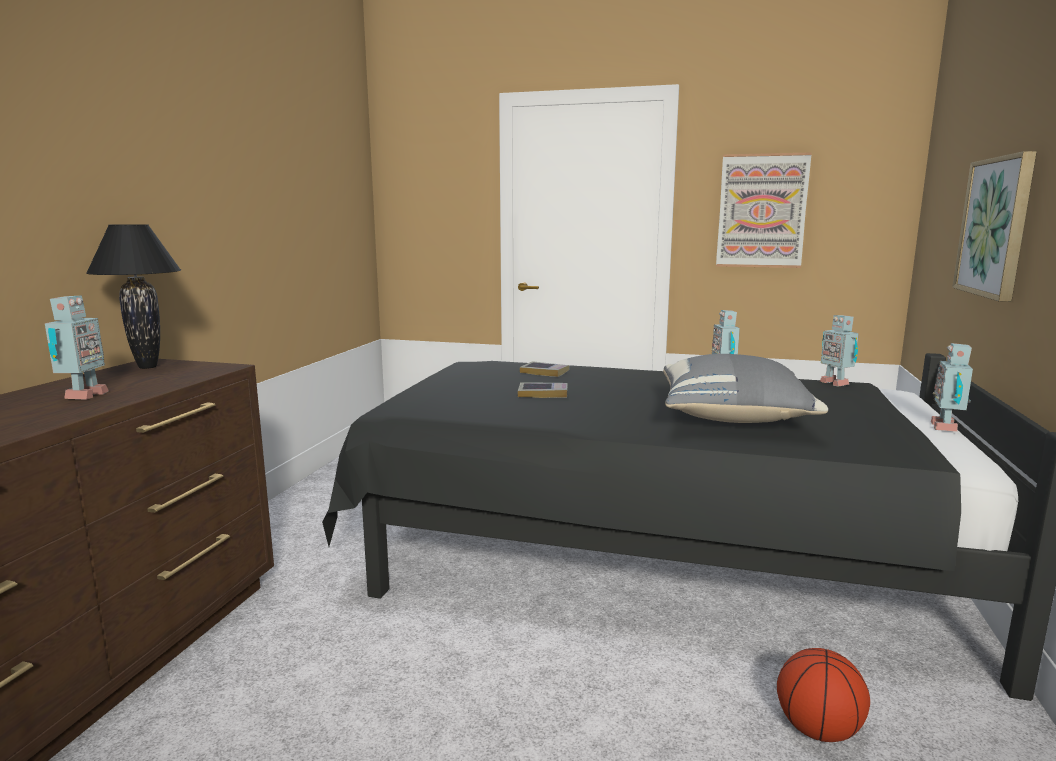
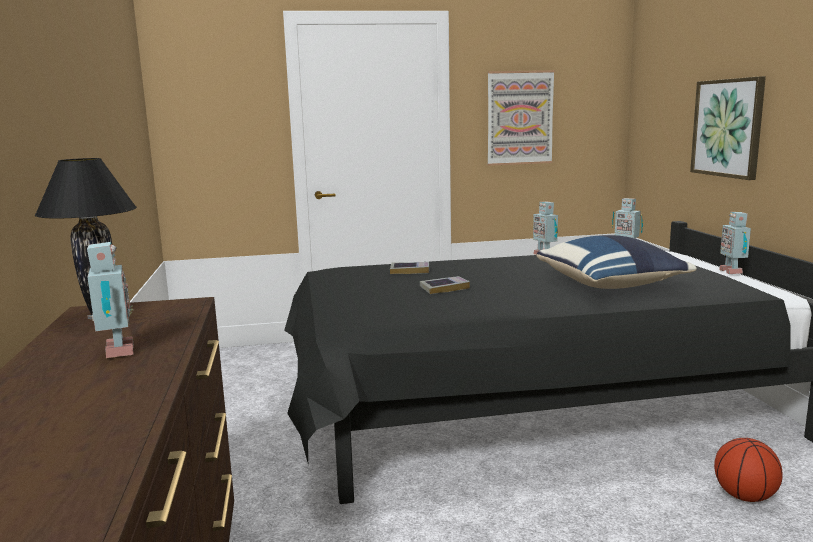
camera: 25 degrees left, 0 degrees up
grey pillow [663,354,828,423] -> blue pillow [537,235,697,289]

